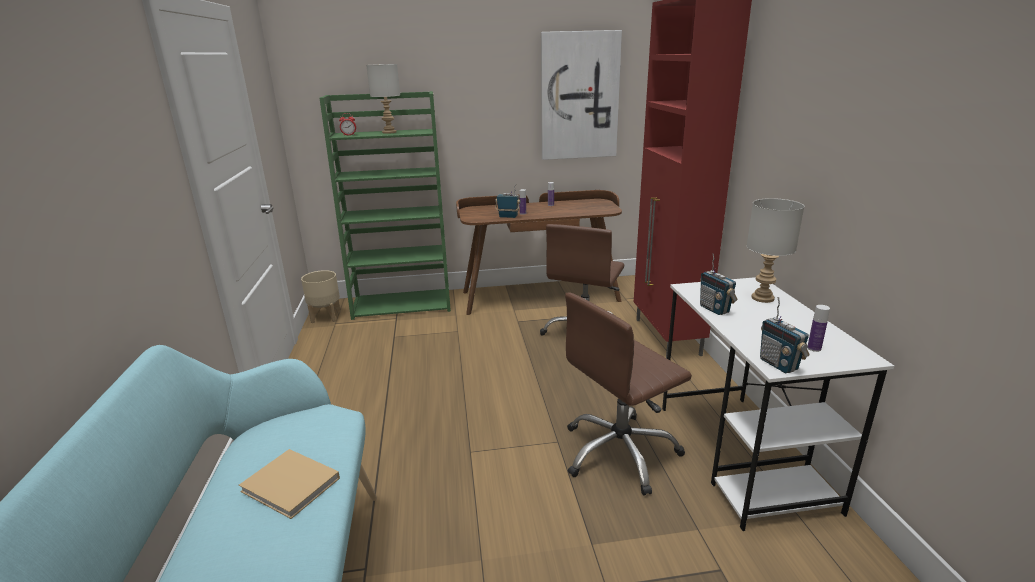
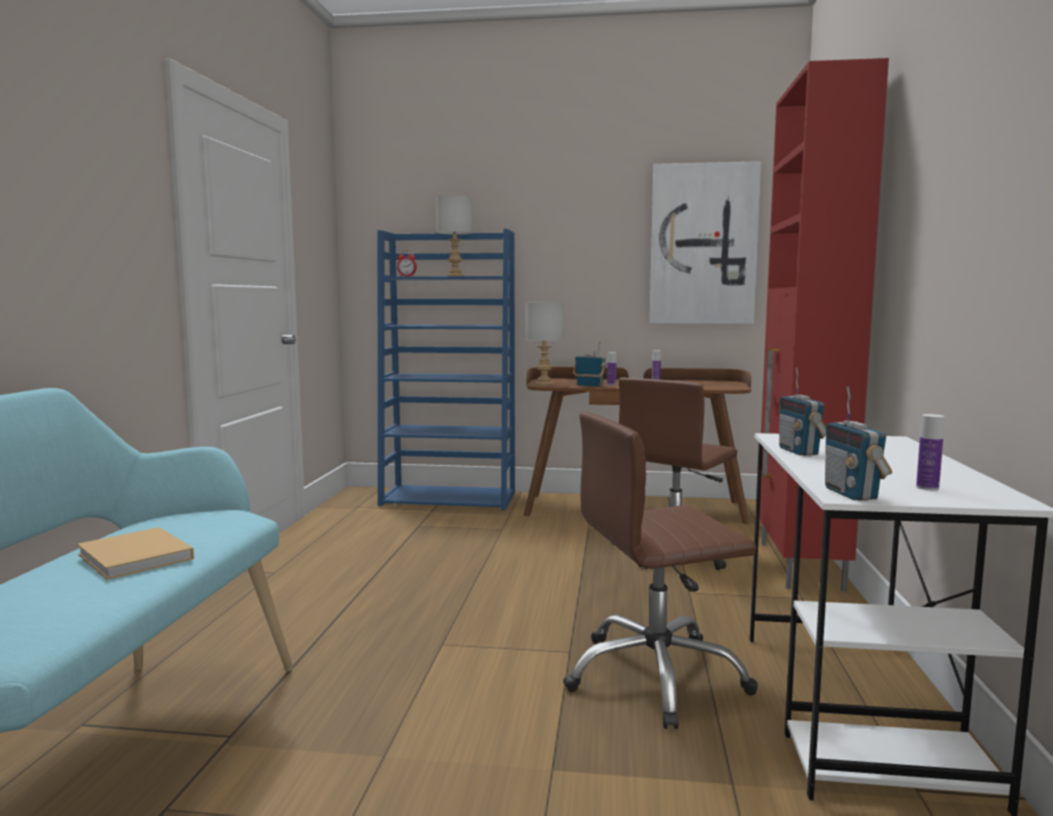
camera: 15 degrees right, 15 degrees down
beige planter [301,270,341,323] -> none
green bookcase [319,91,451,320] -> blue bookcase [378,229,515,511]
grey table lamp [747,198,804,303] -> grey table lamp moved to [526,303,563,386]

